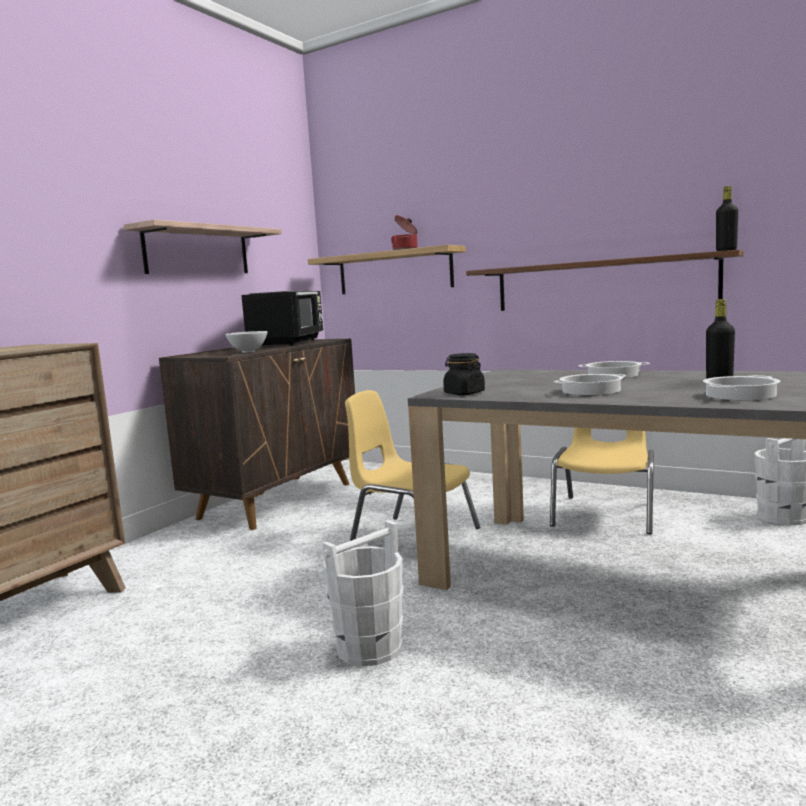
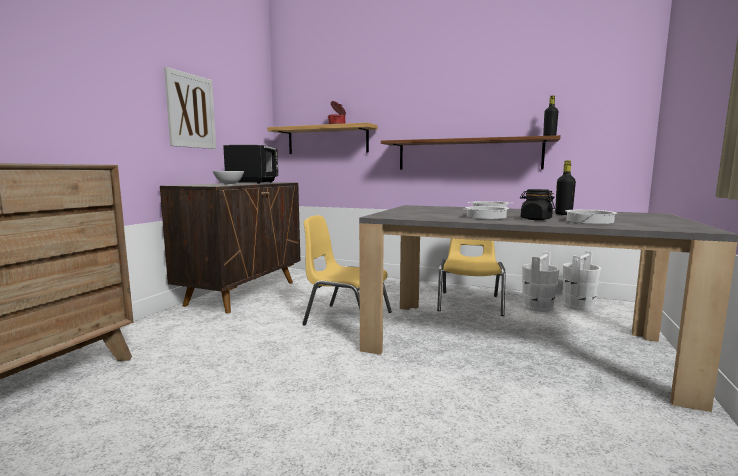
camera: 10 degrees left, 0 degrees up
shelf [124,219,282,274] -> picture [164,67,216,149]
white bucket [322,520,403,666] -> white bucket moved to [522,251,560,312]
black jar [443,353,485,395] -> black jar moved to [520,189,555,220]

